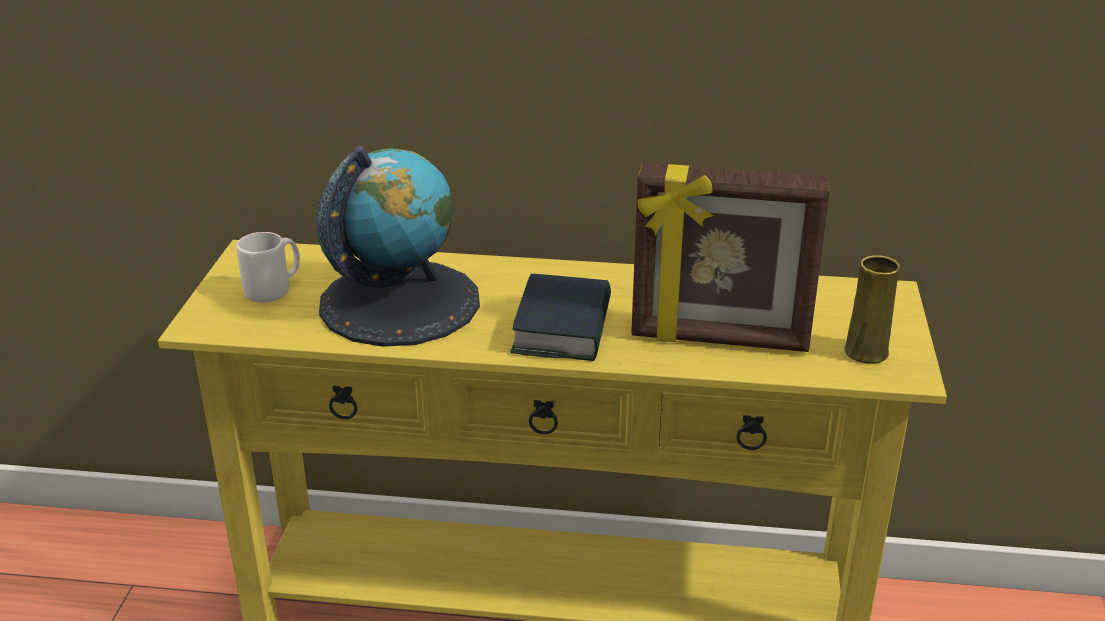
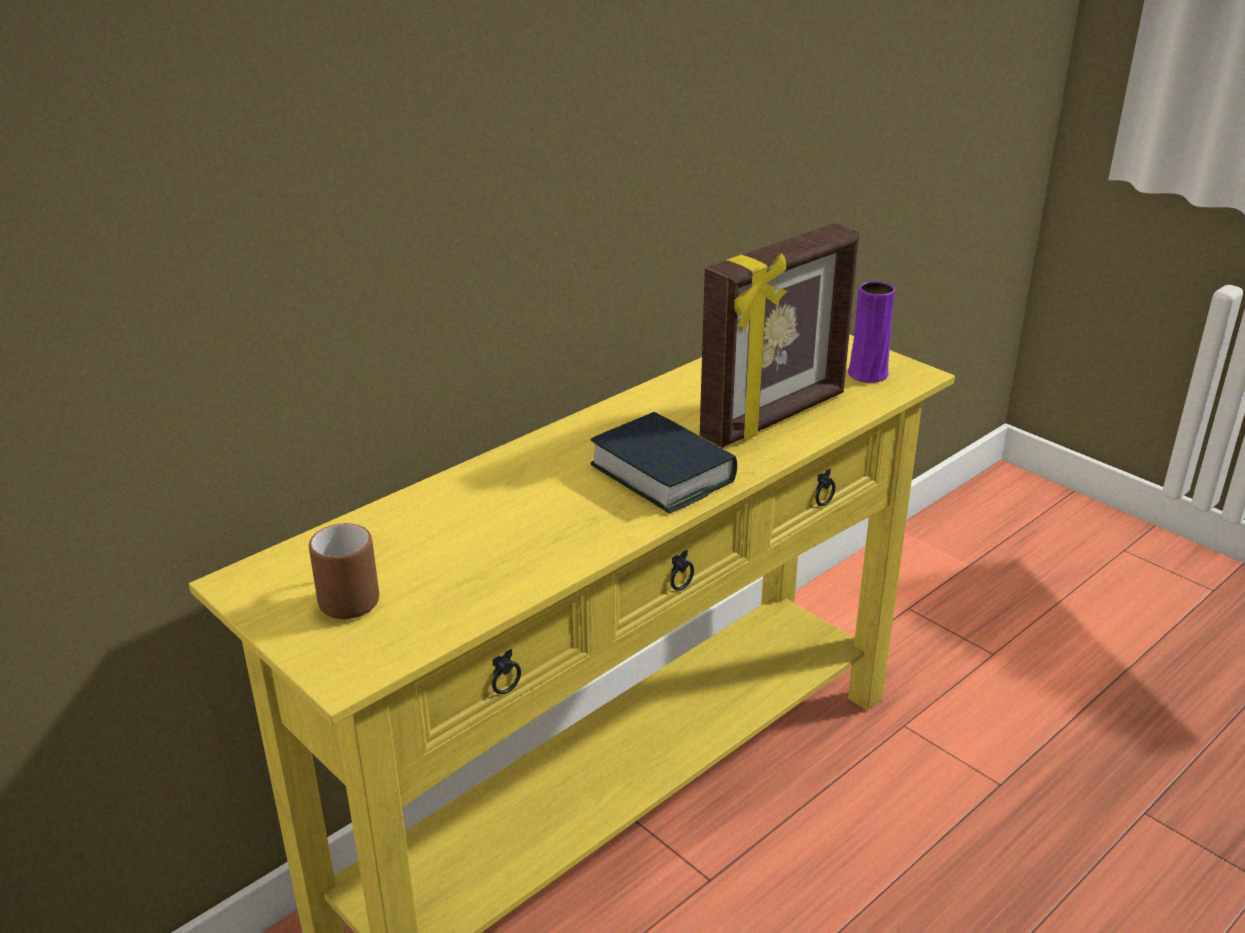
camera: 50 degrees left, 0 degrees up
white mug [236,232,300,303] -> brown mug [309,523,379,619]
globe [316,145,480,347] -> none
yellow vase [845,255,900,364] -> purple vase [848,281,895,383]

